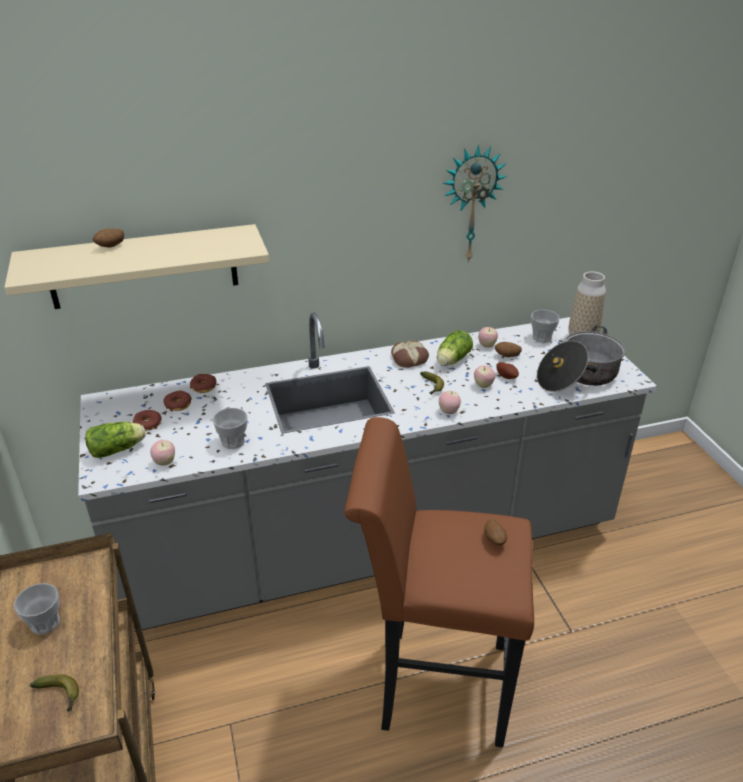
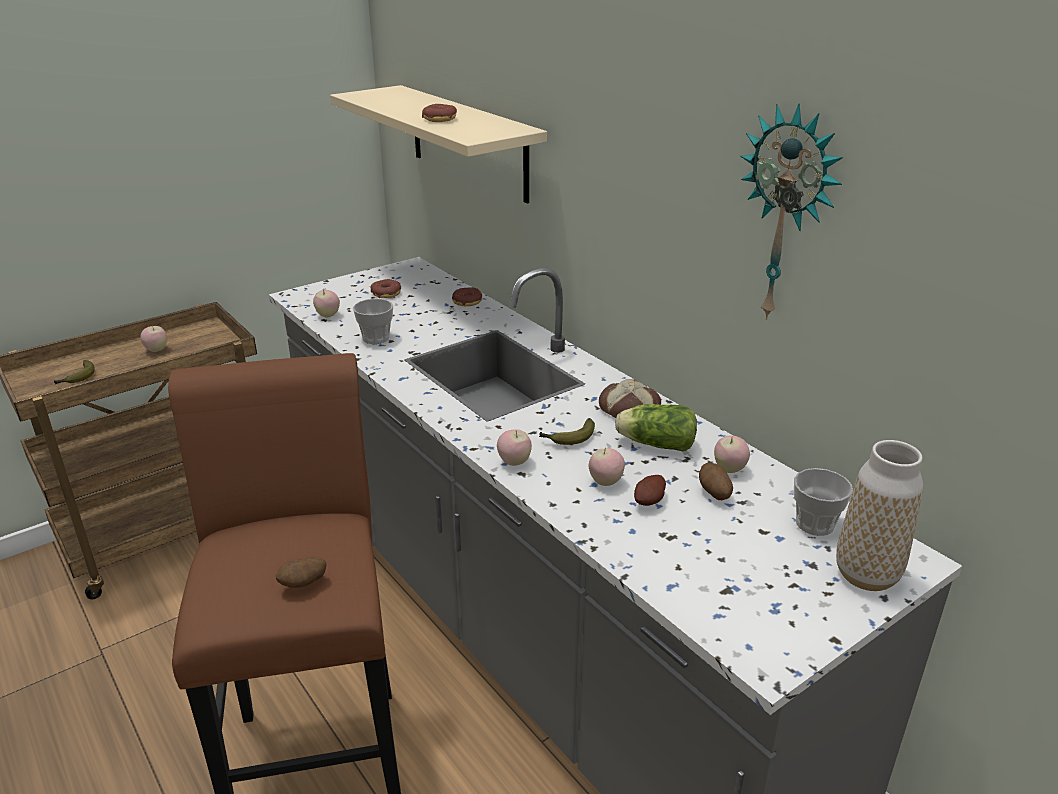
camera: 70 degrees right, 5 degrees down
cup [14,583,60,635] -> apple [140,326,167,352]
lettuce [85,422,146,458] -> none
potato [92,229,124,248] -> none
donut [163,391,192,411] -> donut moved to [422,104,457,122]
cooking pot [537,326,625,392] -> none

